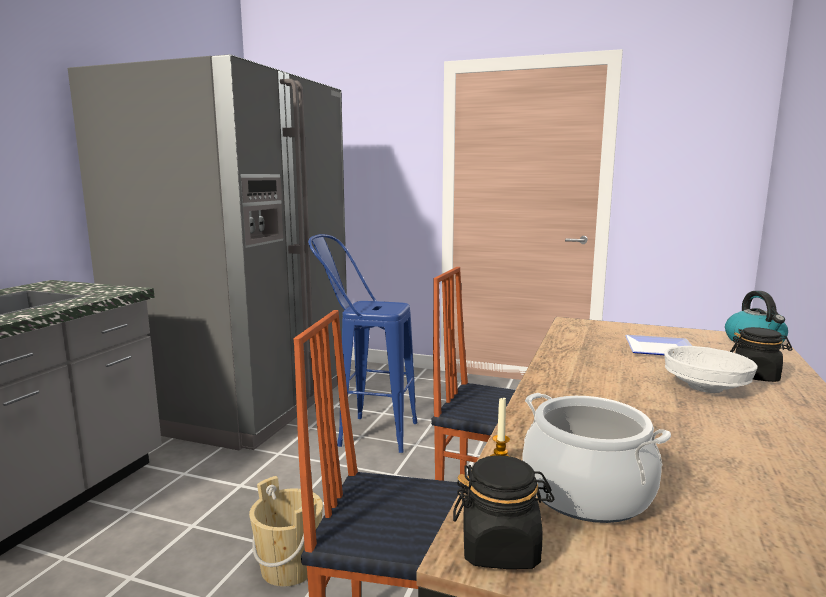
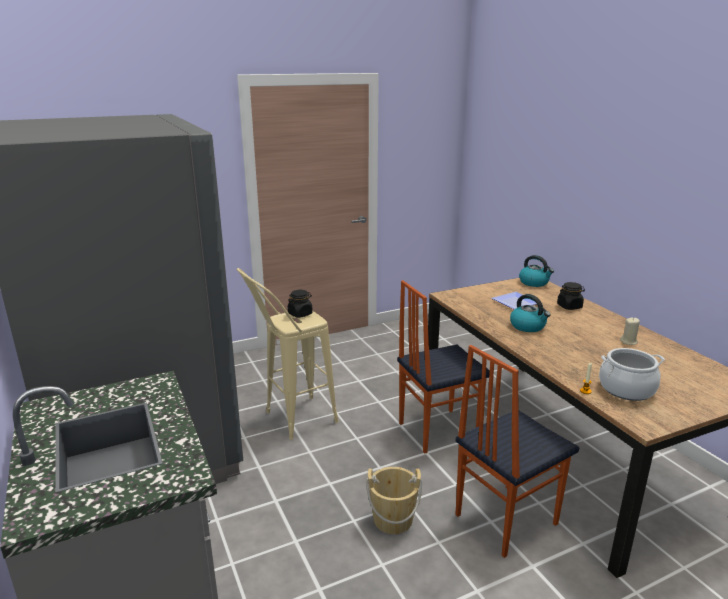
camera: 45 degrees left, 10 degrees up
blue stool [308,234,417,453] -> beige stool [237,268,339,440]
black jar [453,455,554,569] -> black jar moved to [288,290,313,318]
white bowl [664,346,758,393] -> none
none -> kettle [510,294,551,332]
none -> beige candle [620,318,640,345]

